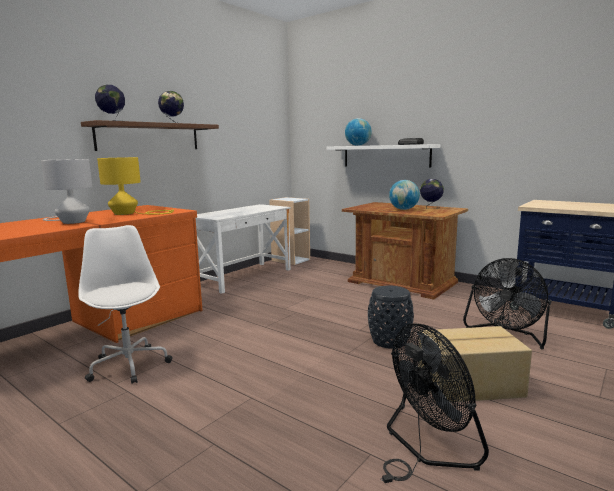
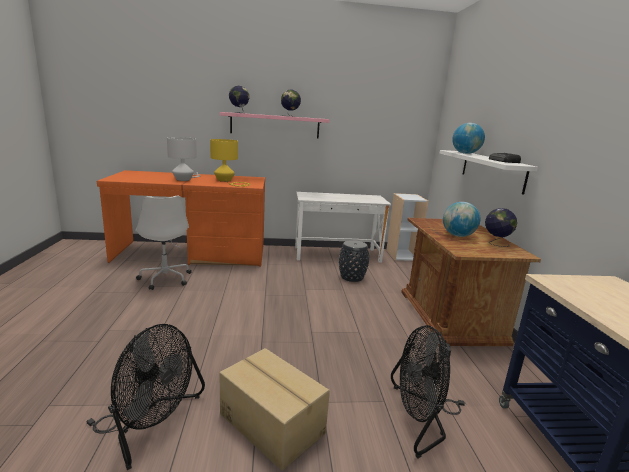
camera: 45 degrees right, 5 degrees up
white office chair [78,225,173,384] -> white office chair turned 135 degrees clockwise [136,196,192,290]
brown shelf [81,120,219,151] -> pink shelf [219,112,330,139]
black stool [368,286,414,349] -> black stool moved to [339,240,369,282]

